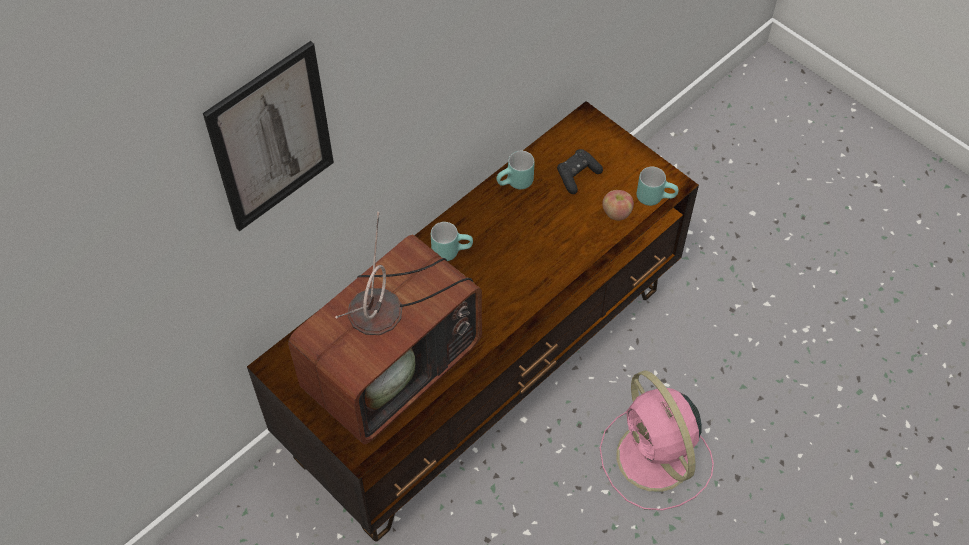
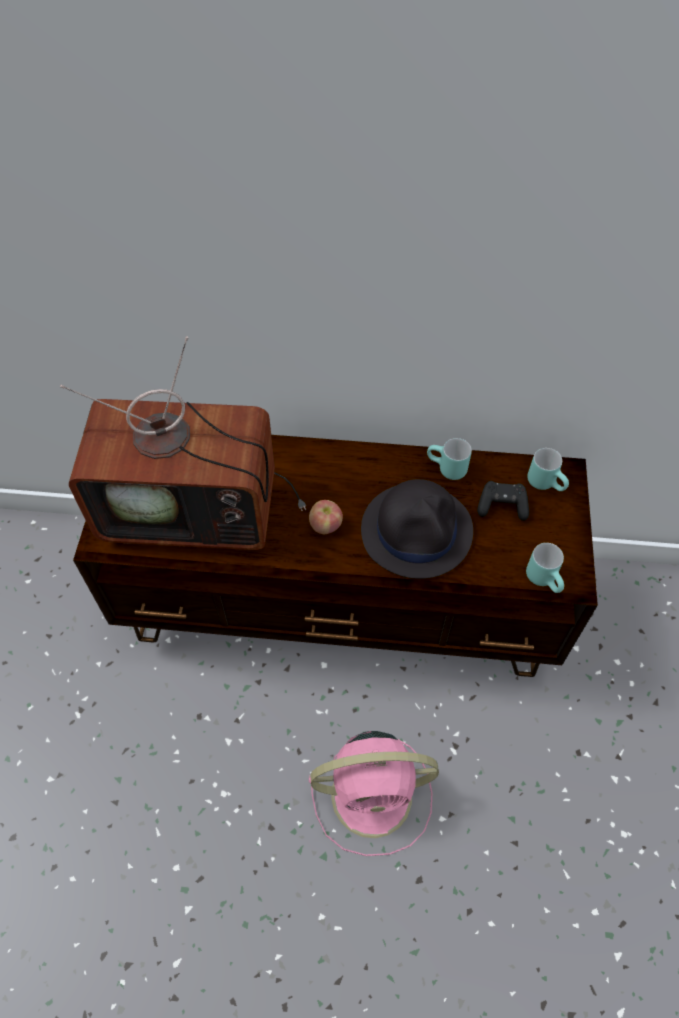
camera: 50 degrees right, 0 degrees up
picture [203,41,334,231] -> none
turquoise mug [431,222,473,261] -> turquoise mug moved to [527,448,569,491]
pink fan [599,371,714,510] -> pink fan turned 120 degrees counterclockwise [309,731,439,856]
apple [602,190,634,221] -> apple moved to [309,500,343,534]
none -> black hat [361,479,473,579]

